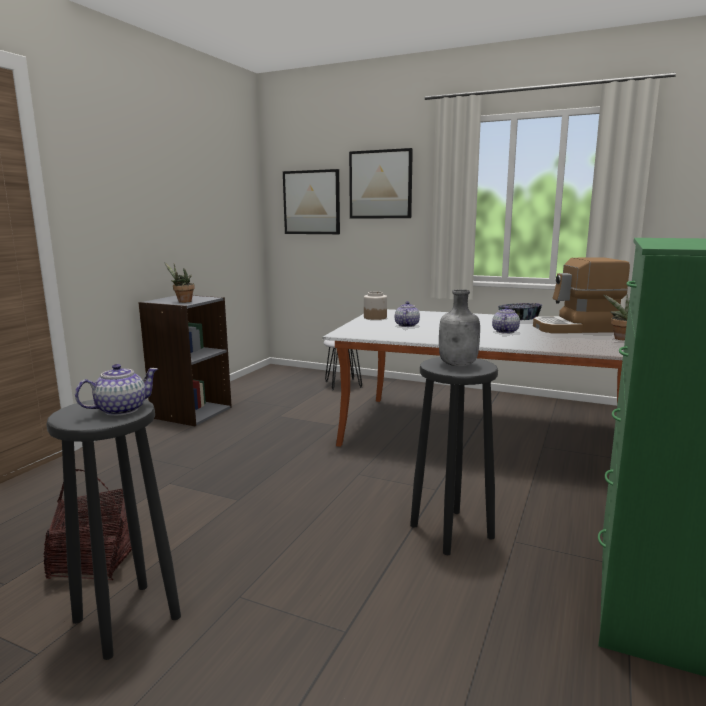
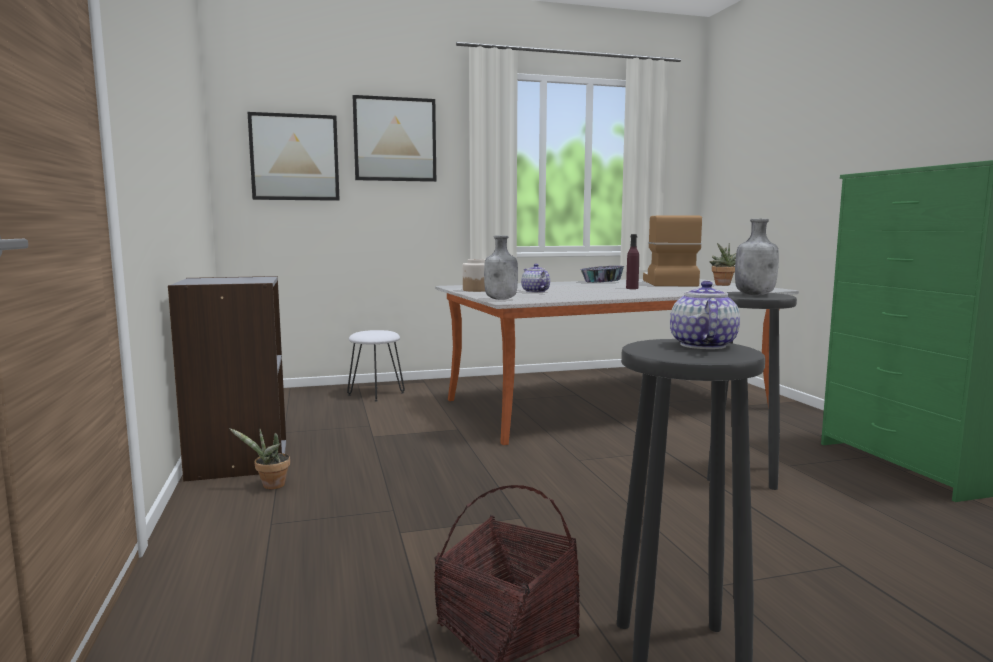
camera: 40 degrees left, 5 degrees down
potted plant [165,263,195,303] -> potted plant moved to [229,428,290,489]
teapot [492,306,520,334] -> purple bottle [626,234,639,289]
coffee machine [533,257,630,333] -> coffee machine turned 135 degrees clockwise [643,215,702,286]
none -> grey bottle [484,236,518,300]

